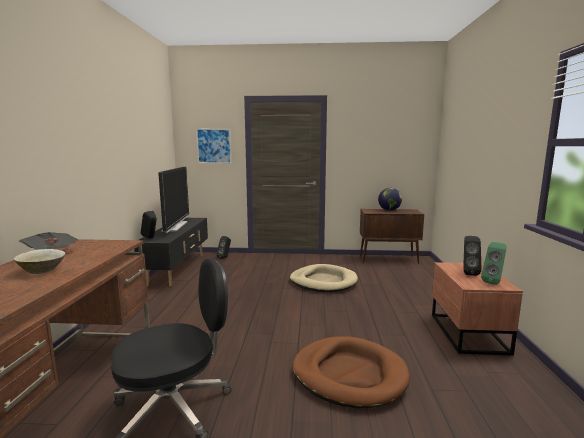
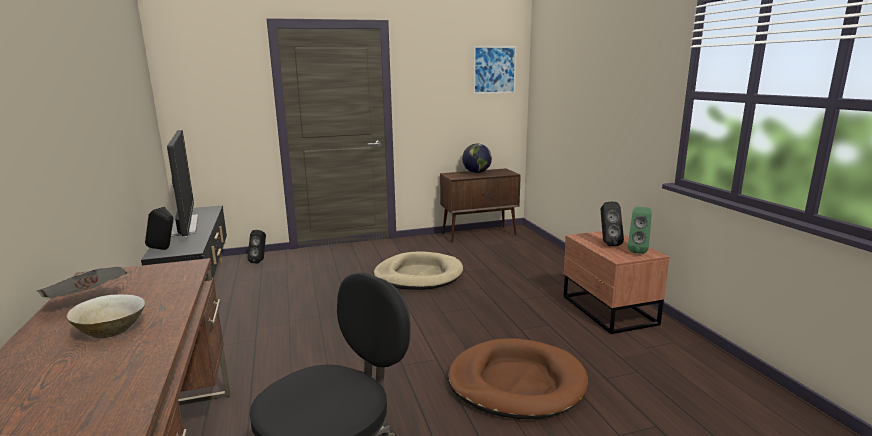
camera: 20 degrees left, 5 degrees up
picture [196,129,231,163] -> picture moved to [473,46,516,94]

